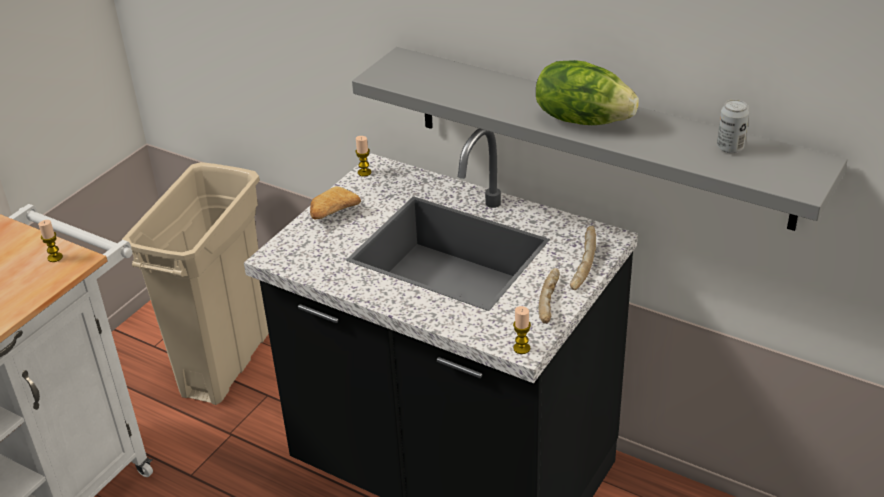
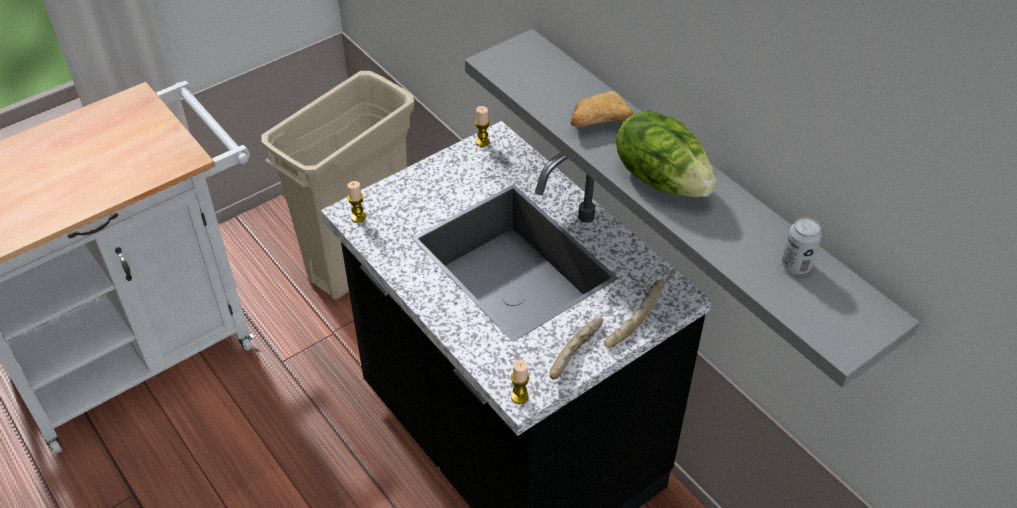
camera: 20 degrees right, 10 degrees up
candle [38,220,63,262] -> candle moved to [348,181,366,222]
bread [310,186,361,220] -> bread moved to [571,91,633,127]

